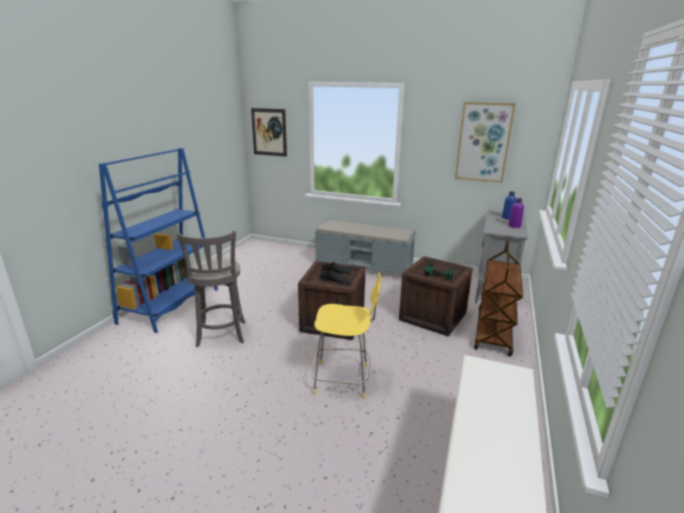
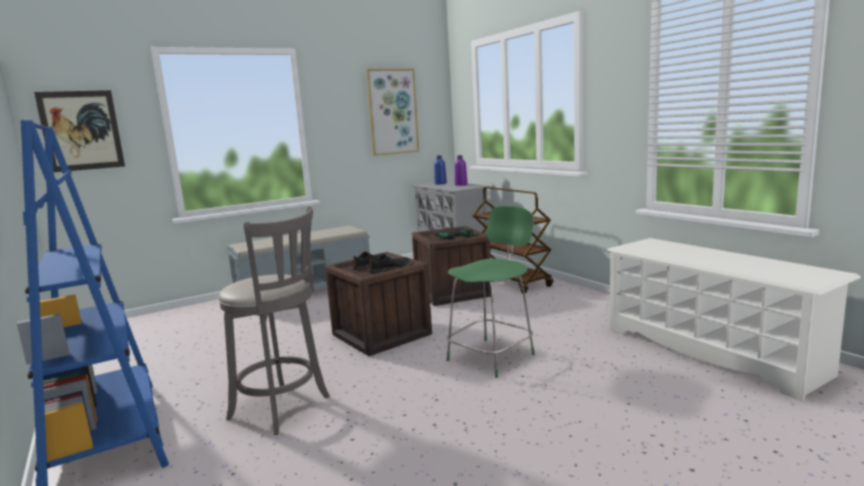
camera: 50 degrees left, 10 degrees down
yellow stool [311,272,381,399] -> green stool [447,206,535,378]

